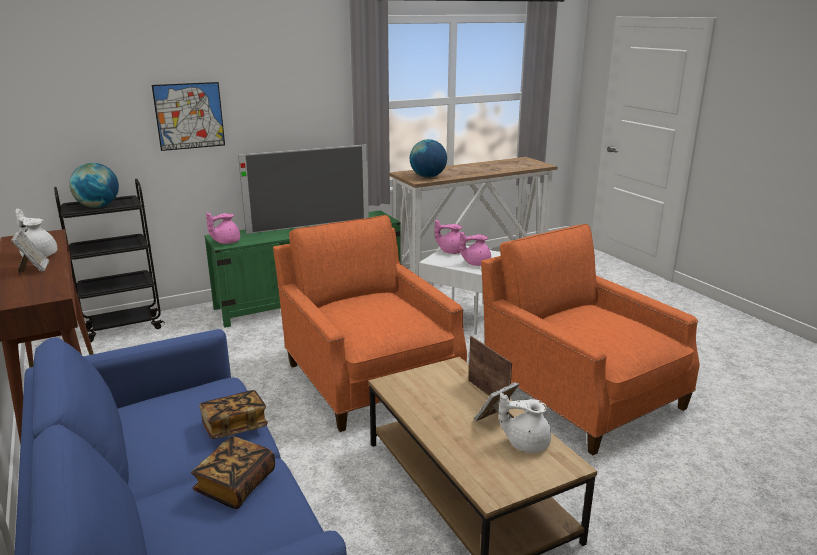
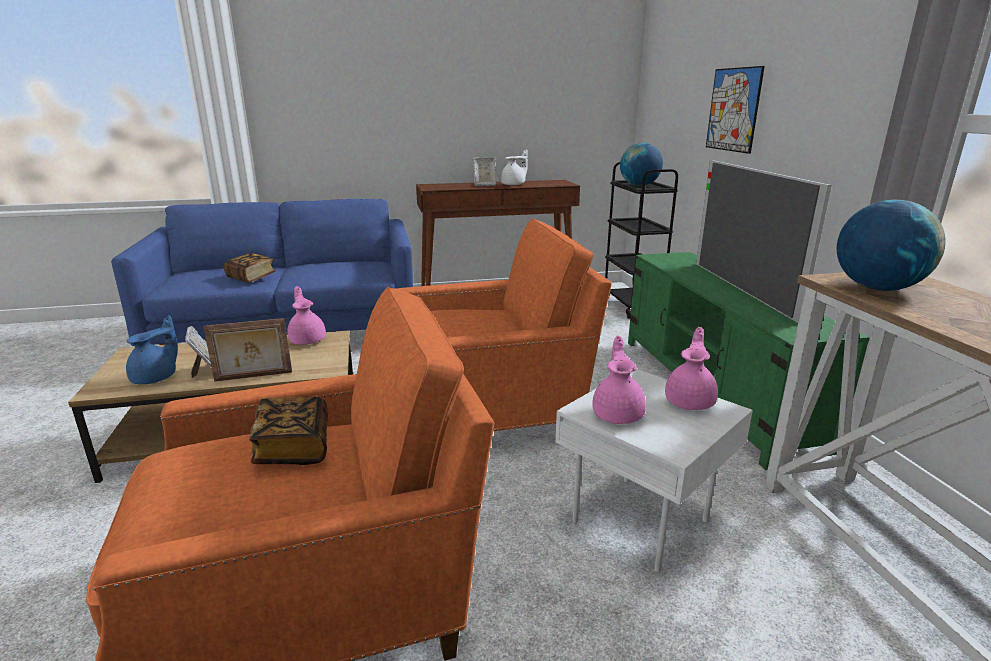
camera: 105 degrees right, 0 degrees up
book [199,390,268,439] -> book moved to [249,396,328,465]
pink teapot [206,213,240,244] -> pink teapot moved to [287,286,326,345]
white teapot [499,393,551,453] -> blue teapot [126,315,178,384]

